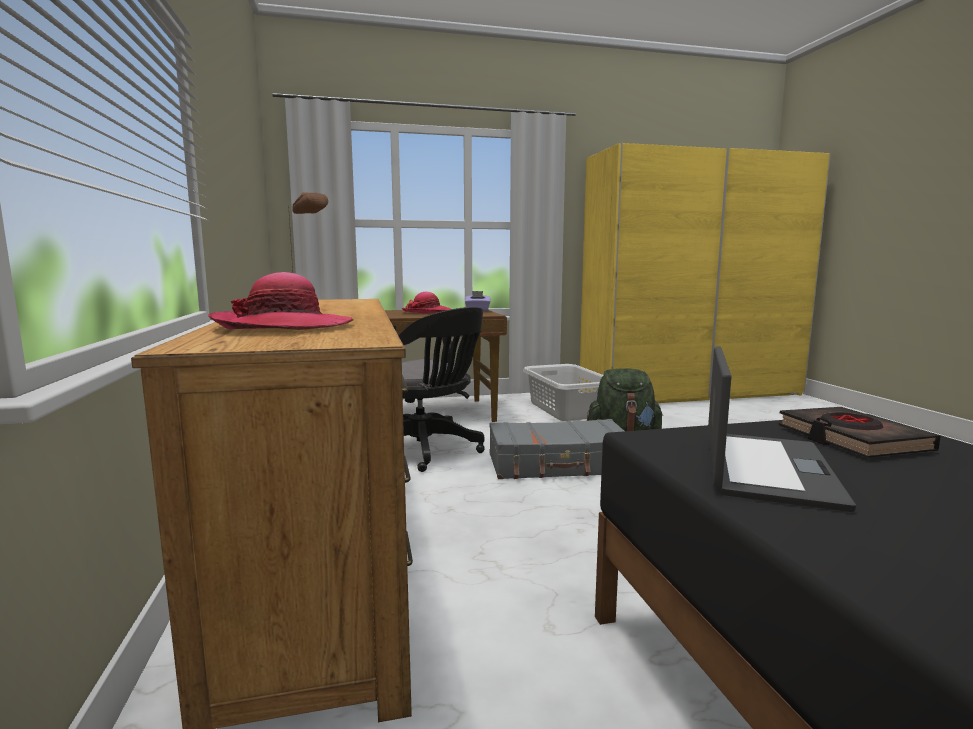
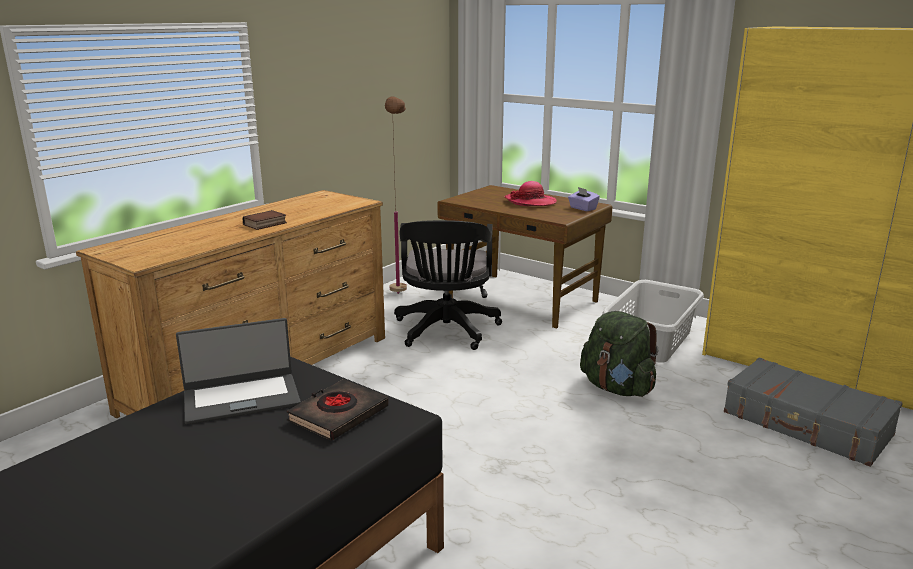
camera: 50 degrees right, 10 degrees up
hat [208,272,354,330] -> none
grey suitcase [490,419,624,479] -> grey suitcase moved to [724,357,903,467]
none -> book [243,210,287,230]

